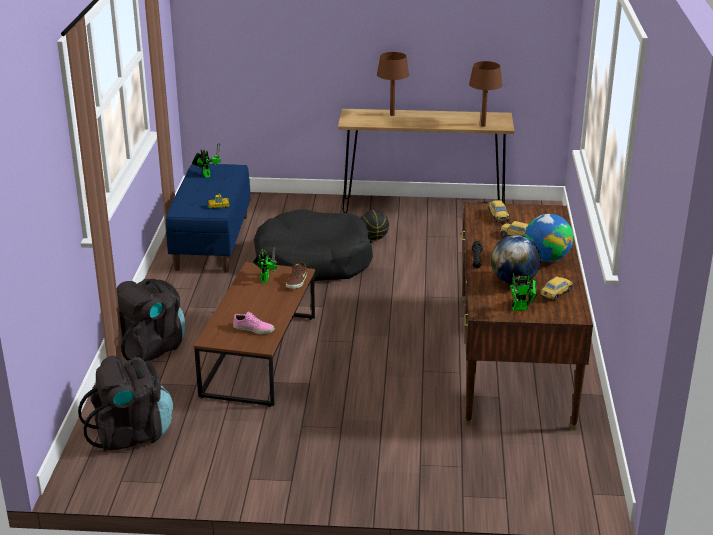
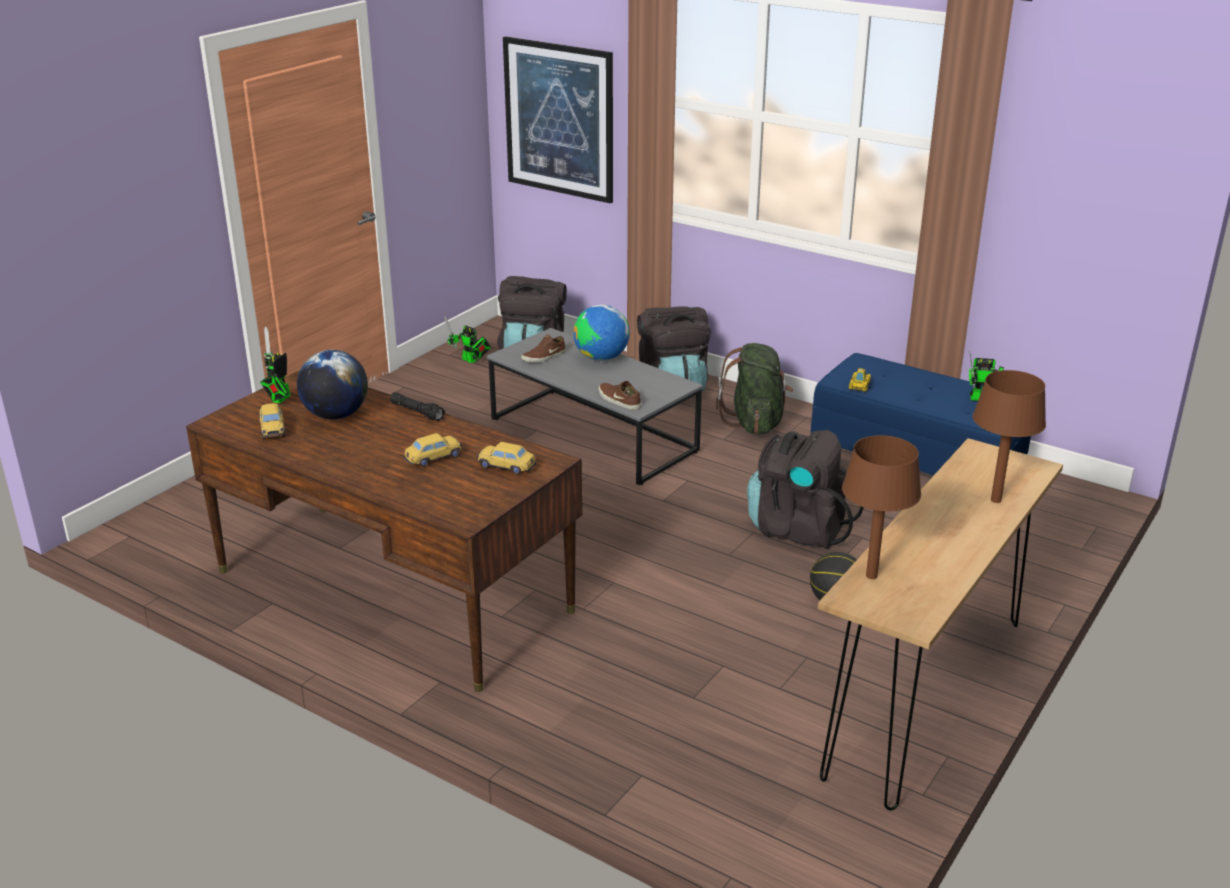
camera: 120 degrees right, 0 degrees up
brown coffee table [194,262,315,407] -> grey coffee table [487,328,703,485]
pink shoe [233,311,275,334] -> brown shoe [521,335,566,363]
black dog bed [253,210,373,281] -> black backpack [747,430,864,549]
toy robot [253,248,278,283] -> toy robot moved to [444,316,491,363]
globe [525,214,573,262] -> globe moved to [573,305,630,361]
none -> picture [503,36,613,204]
none -> green backpack [716,343,793,434]

